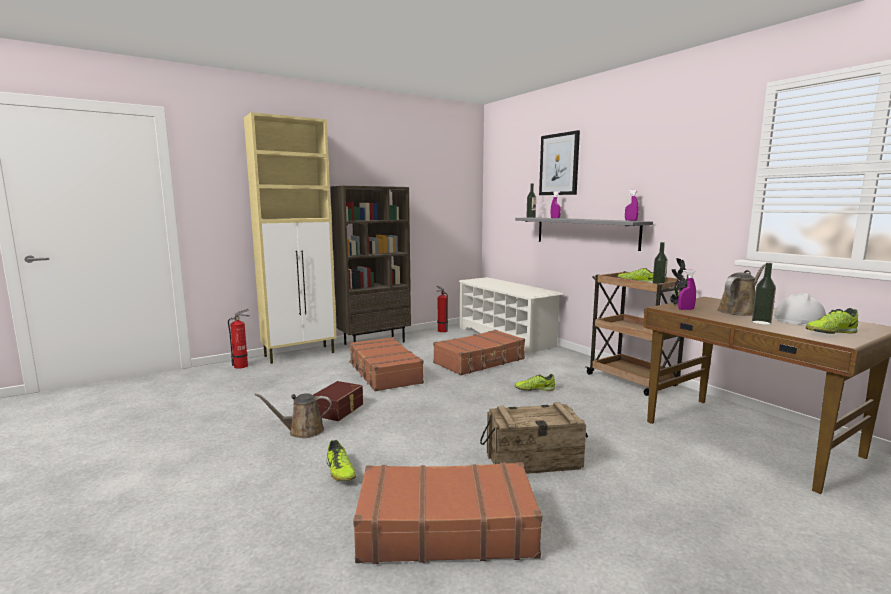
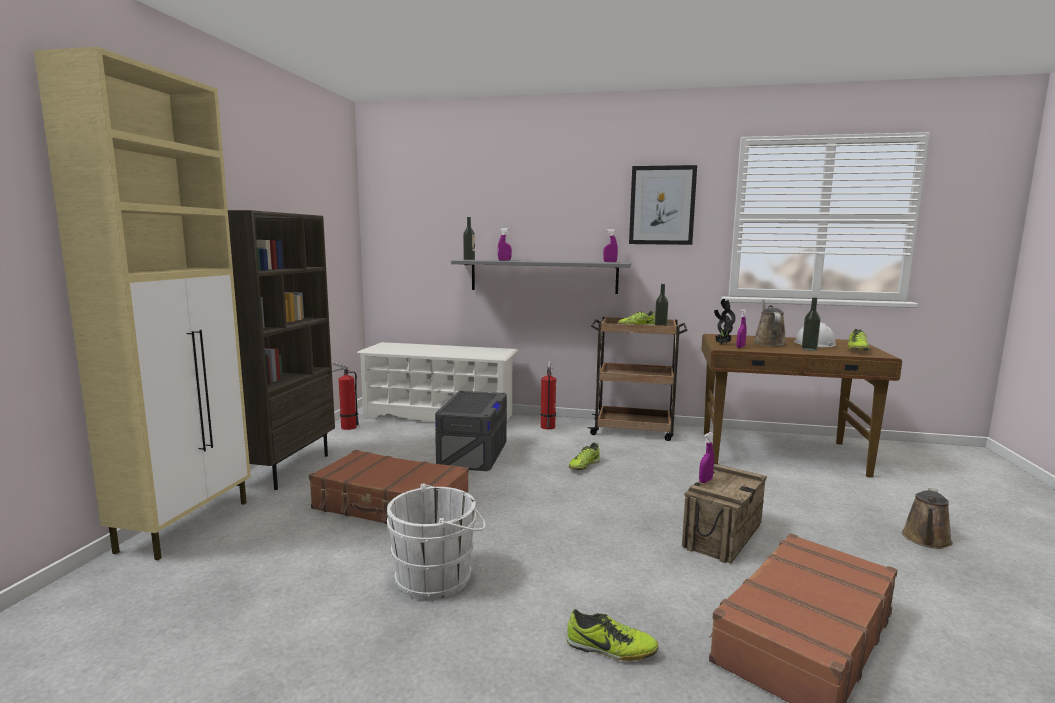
camera: 45 degrees left, 0 degrees up
fire extinguisher [228,308,250,369] -> fire extinguisher moved to [540,361,556,429]
brown watering can [254,393,332,438] -> brown watering can moved to [902,488,953,549]
brown storage box [313,381,363,421] -> white bucket [387,483,486,600]
brown suitcase [433,330,525,375] -> grey storage box [435,391,507,471]
picture [539,130,580,195] -> picture moved to [629,165,697,245]
none -> purple spray bottle [699,432,714,483]

